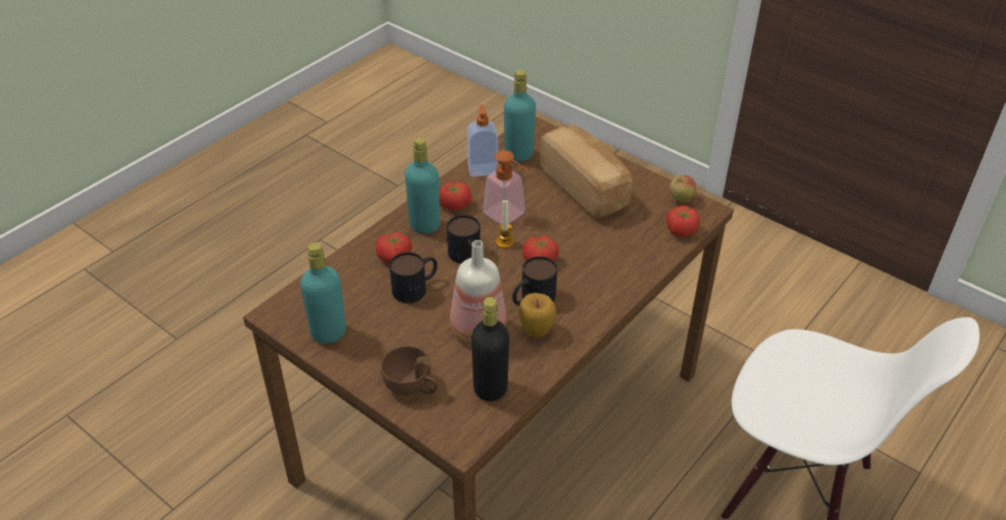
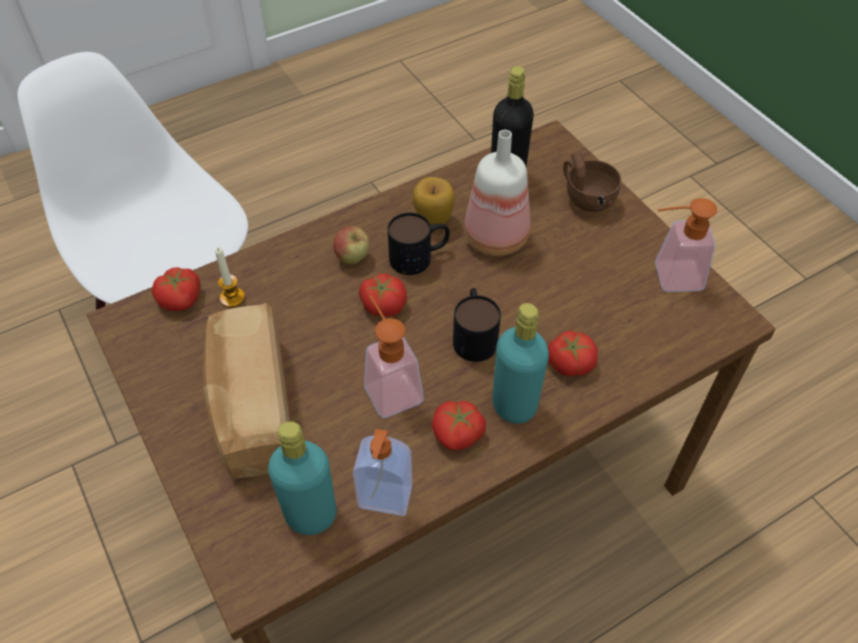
camera: 160 degrees left, 10 degrees up
turquoise bottle [300,242,346,344] -> soap dispenser [655,198,717,292]
mug [389,252,437,303] -> none
candle [496,199,514,248] -> candle moved to [215,247,245,308]
apple [670,175,696,203] -> apple moved to [333,226,370,265]

